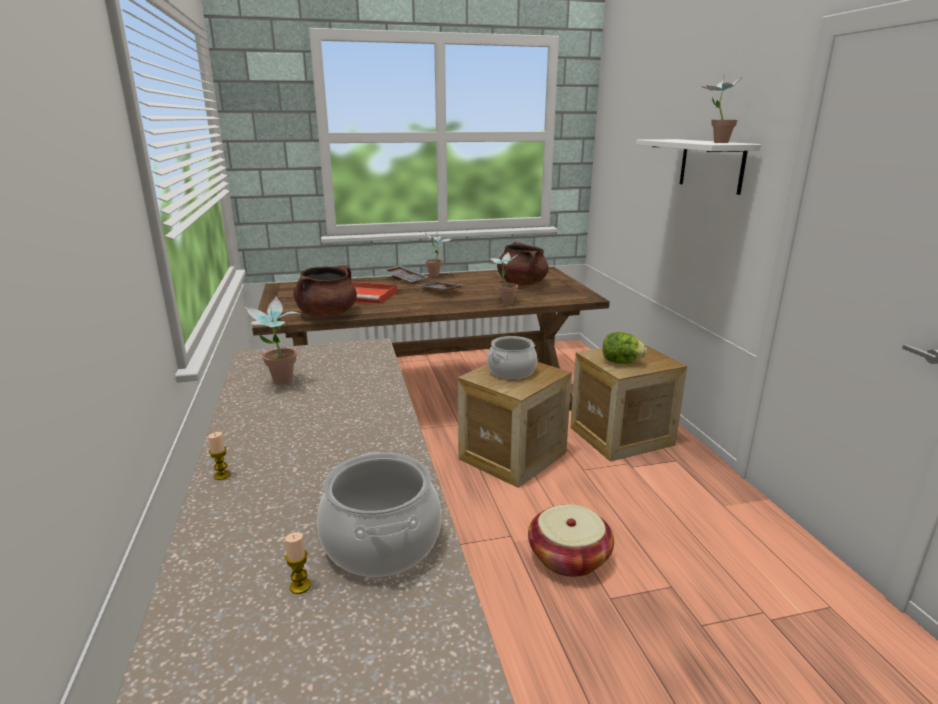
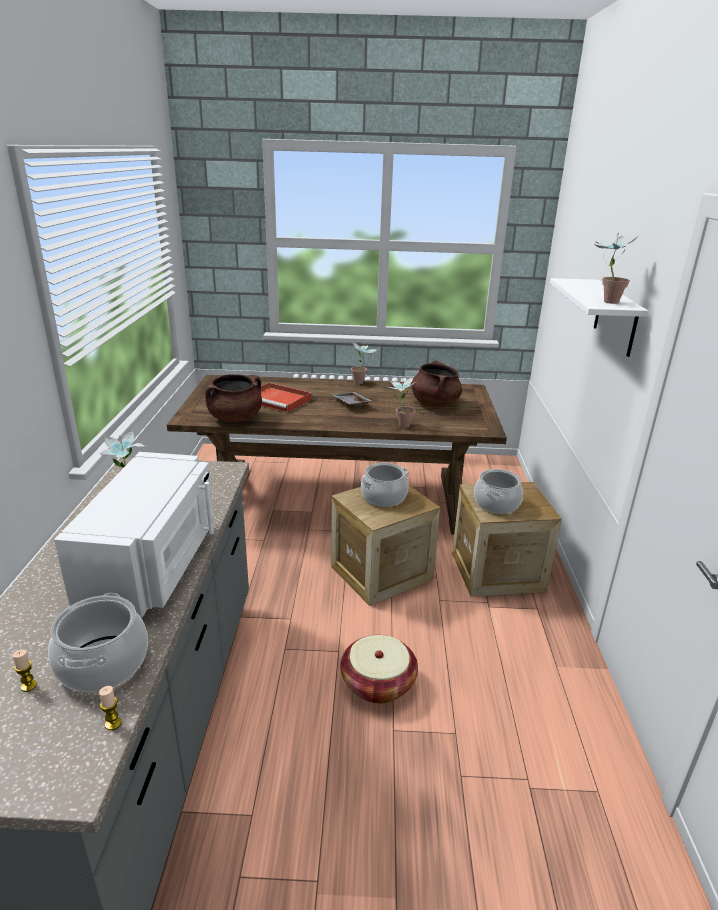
camera: 15 degrees right, 5 degrees up
candle [208,432,231,480] -> candle moved to [99,686,122,730]
grey tray [383,265,428,284] -> none
lettuce [603,332,647,364] -> cooking pot [474,469,523,514]
none -> white microwave [54,452,214,618]

